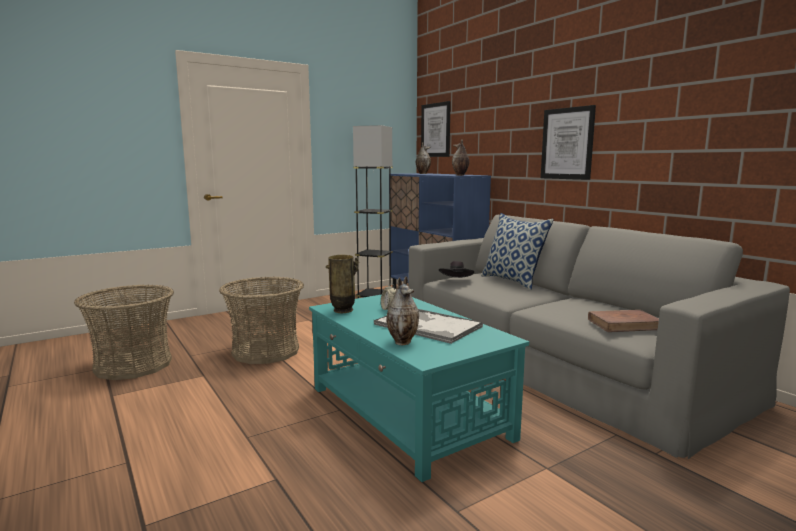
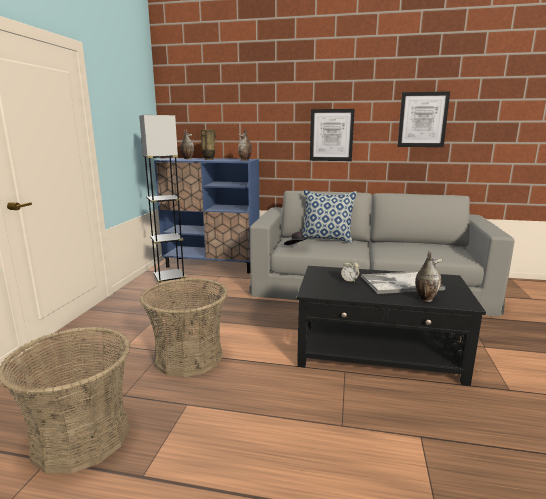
camera: 45 degrees left, 5 degrees up
turquoise coffee table [309,295,529,482] -> black coffee table [297,266,486,386]
vase [326,255,359,313] -> vase moved to [201,130,216,160]
picture [421,101,451,157] -> picture moved to [397,91,450,147]
brown book [588,310,659,332] -> none

